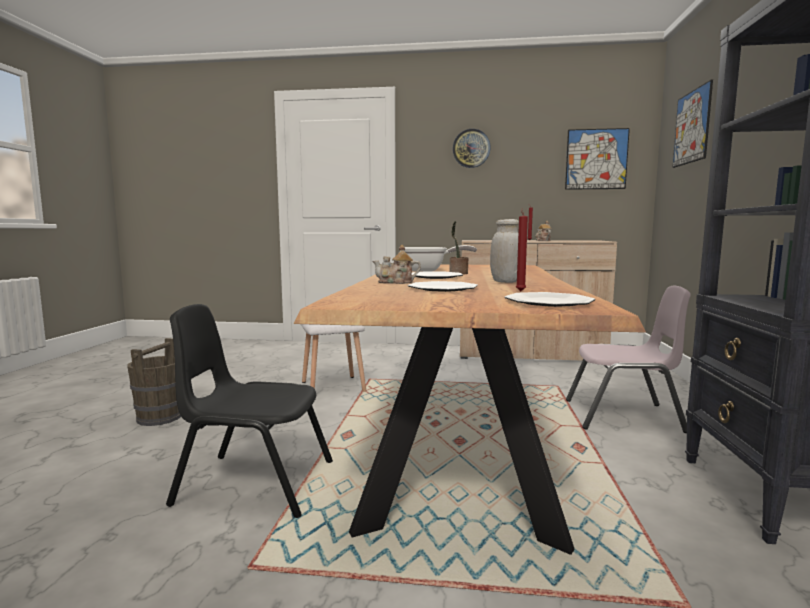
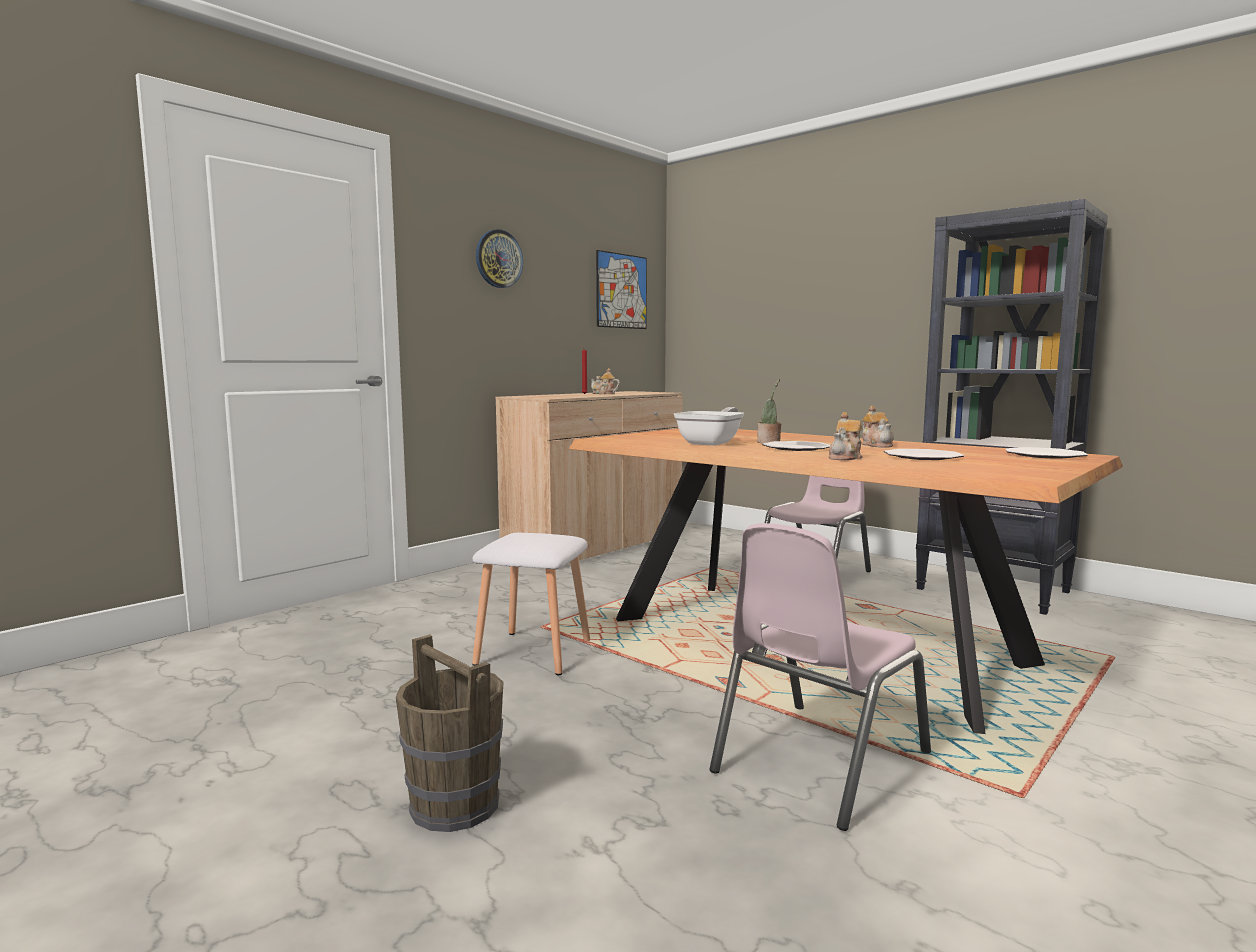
camera: 55 degrees left, 0 degrees up
black chair [166,304,333,518] -> pink chair [710,523,931,831]
white jar [490,219,519,283] -> teapot [862,406,894,448]
red candle [516,208,528,291] -> none
picture [672,79,713,168] -> none

